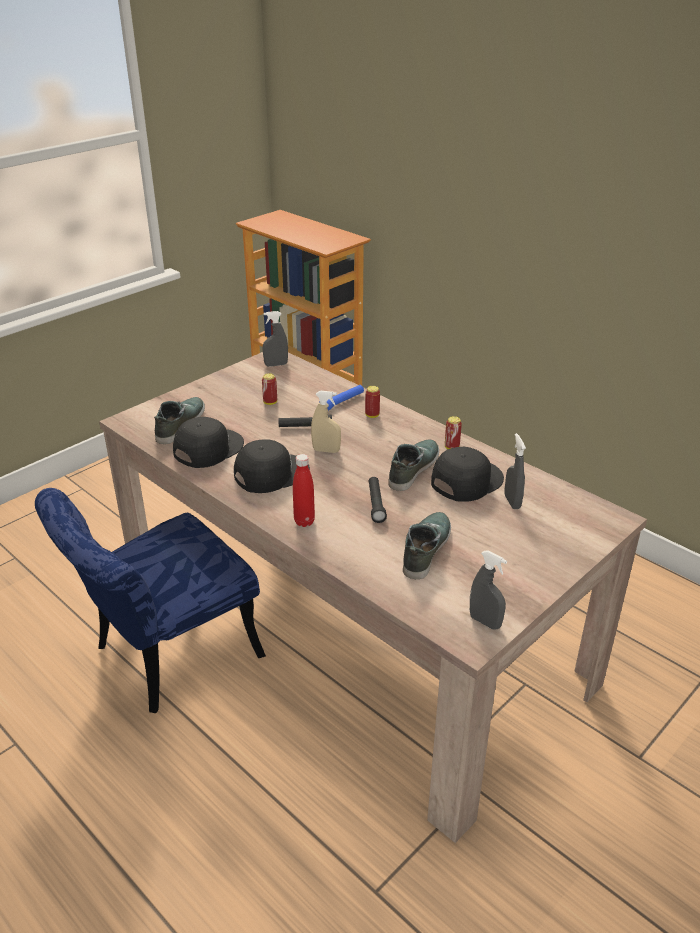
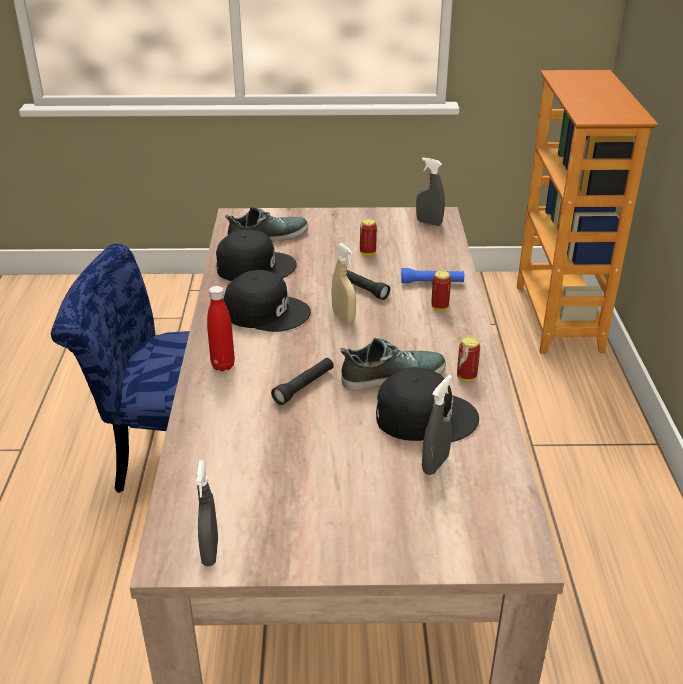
camera: 45 degrees right, 0 degrees up
shoe [403,512,451,579] -> none

